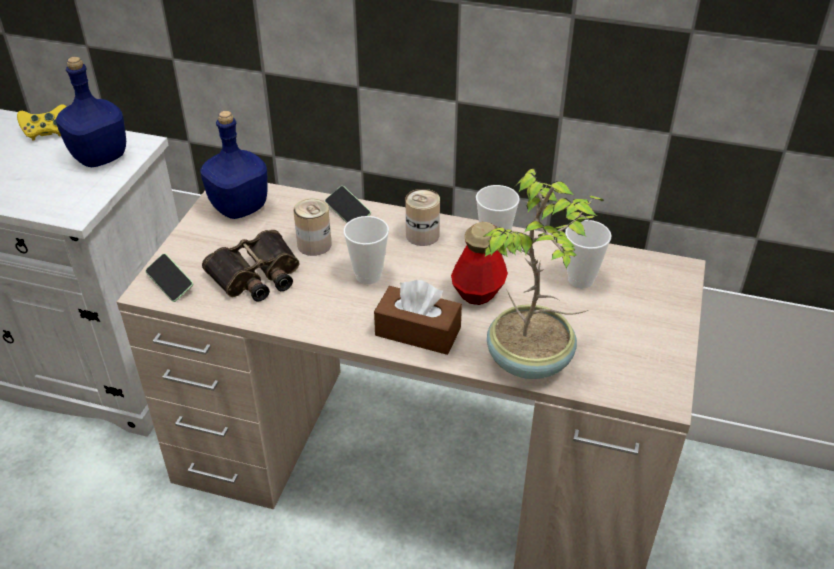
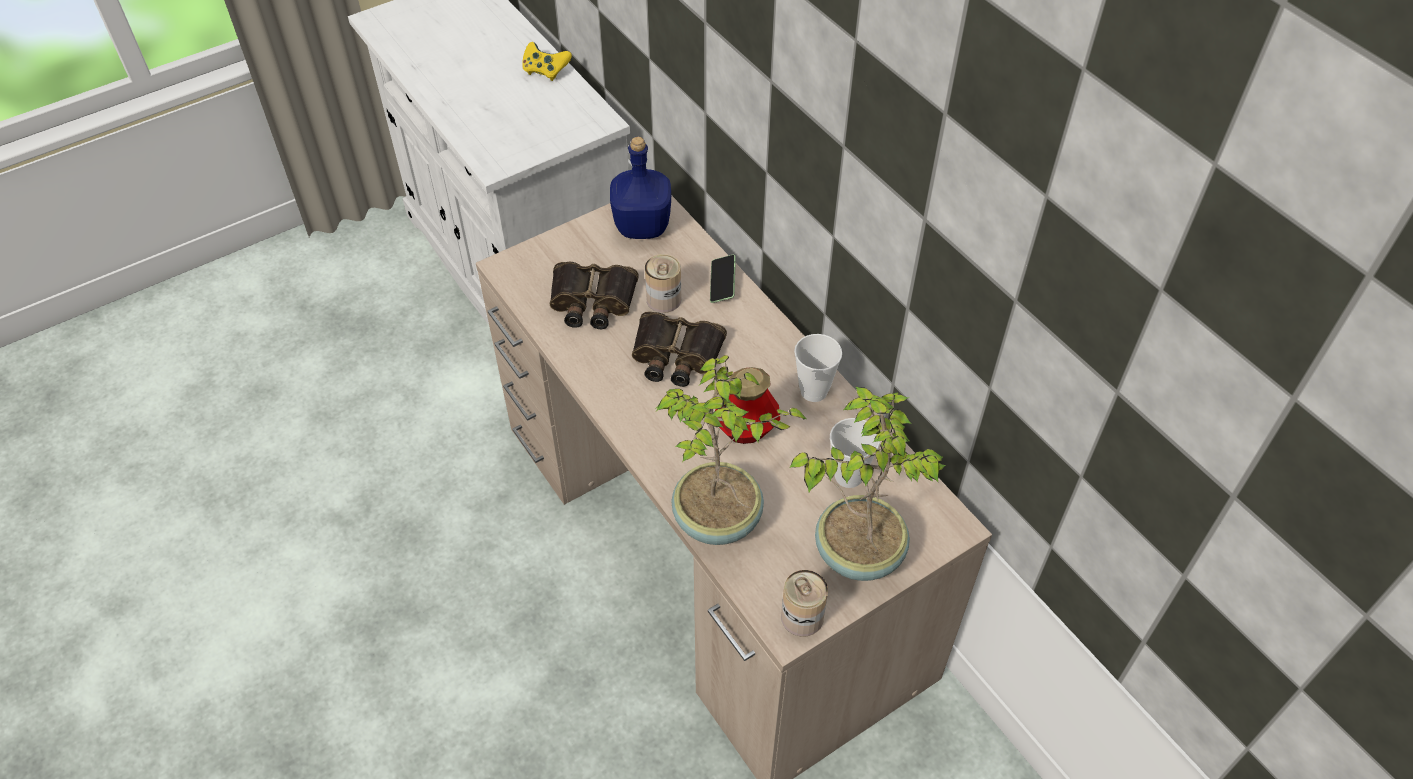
camera: 40 degrees right, 10 degrees up
blue bottle [56,57,126,167] -> none
phone [145,253,193,302] -> none
cup [344,216,389,284] -> binoculars [632,311,727,387]
brown tissue box [374,280,462,355] -> none
can [406,189,440,246] -> can moved to [781,570,828,637]
none -> potted plant [790,386,946,581]

